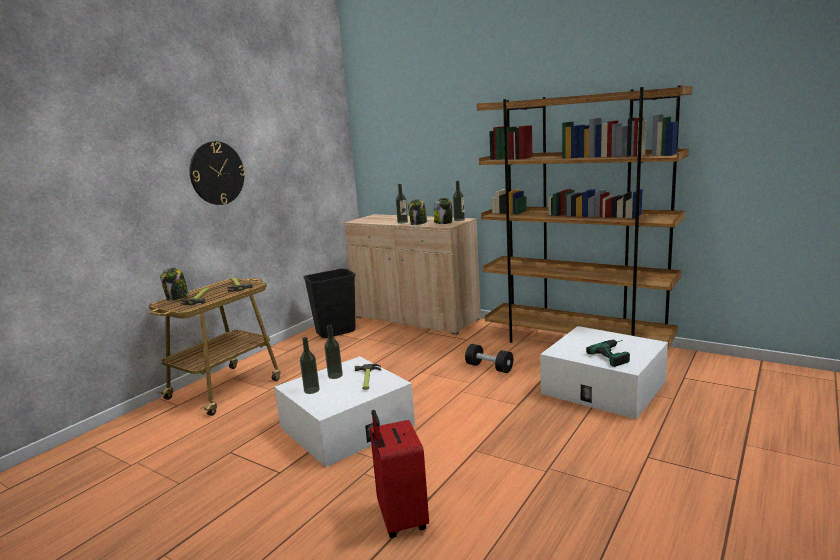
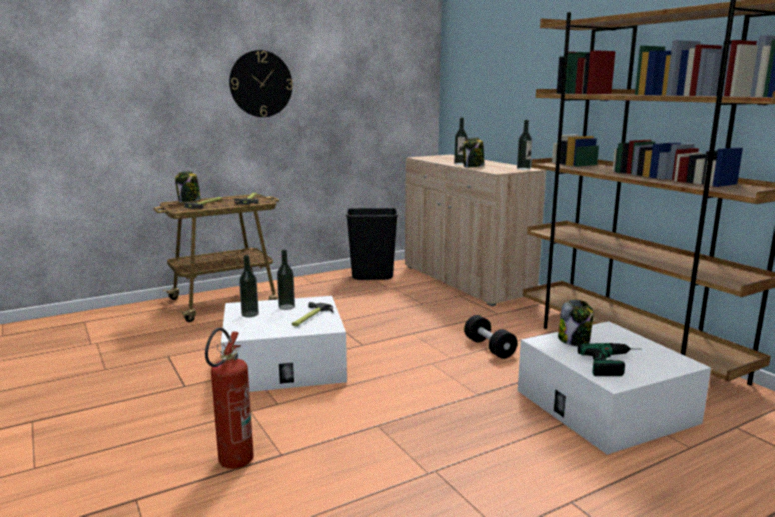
camera: 25 degrees right, 0 degrees up
red suitcase [370,410,429,538] -> fire extinguisher [205,328,254,469]
jar [434,198,452,224] -> jar moved to [558,299,594,346]

